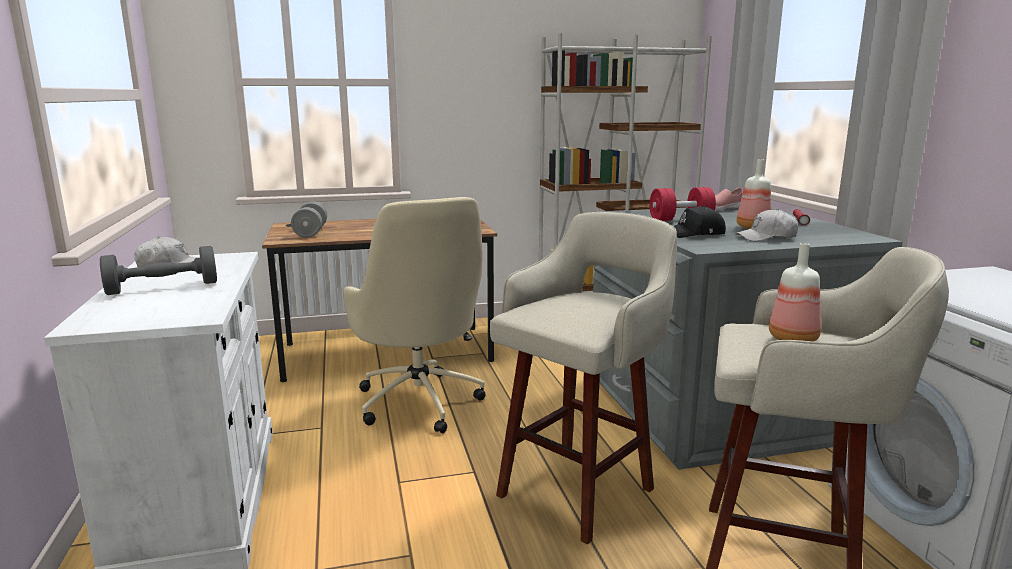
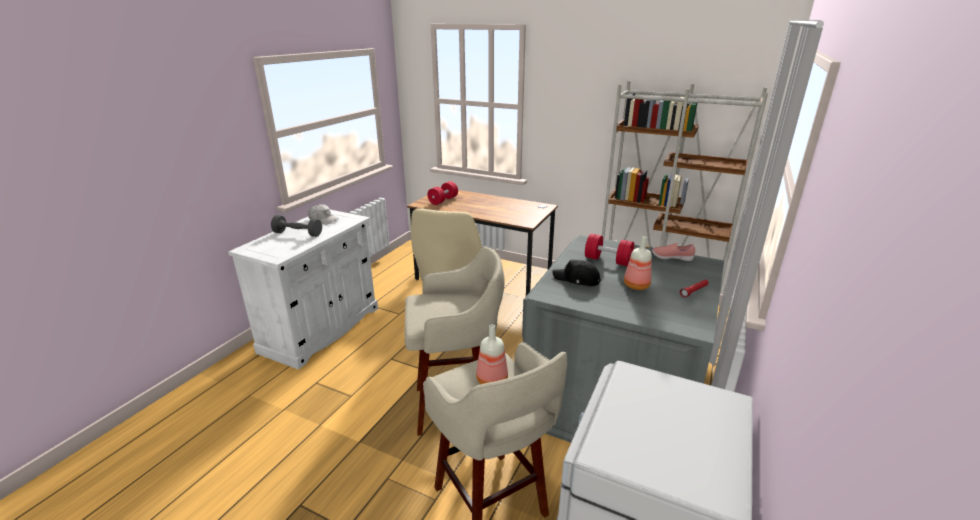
camera: 40 degrees right, 10 degrees up
grey dumbbell [291,201,327,238] -> red dumbbell [427,181,458,205]
white cap [736,209,798,241] -> none

